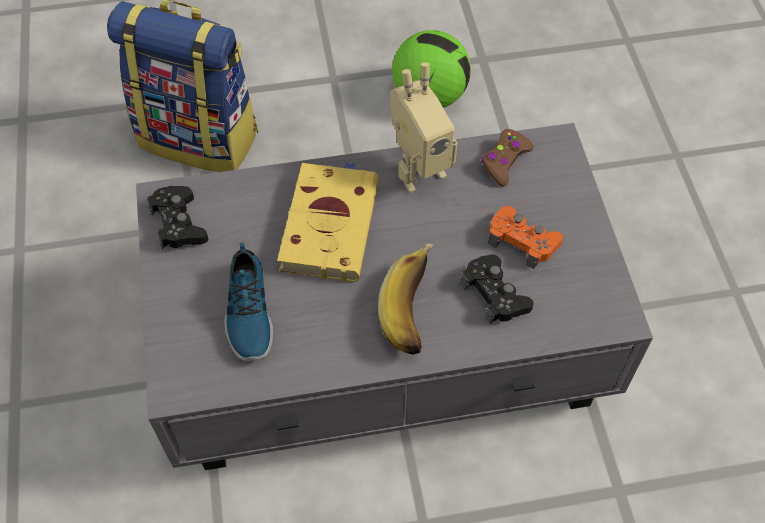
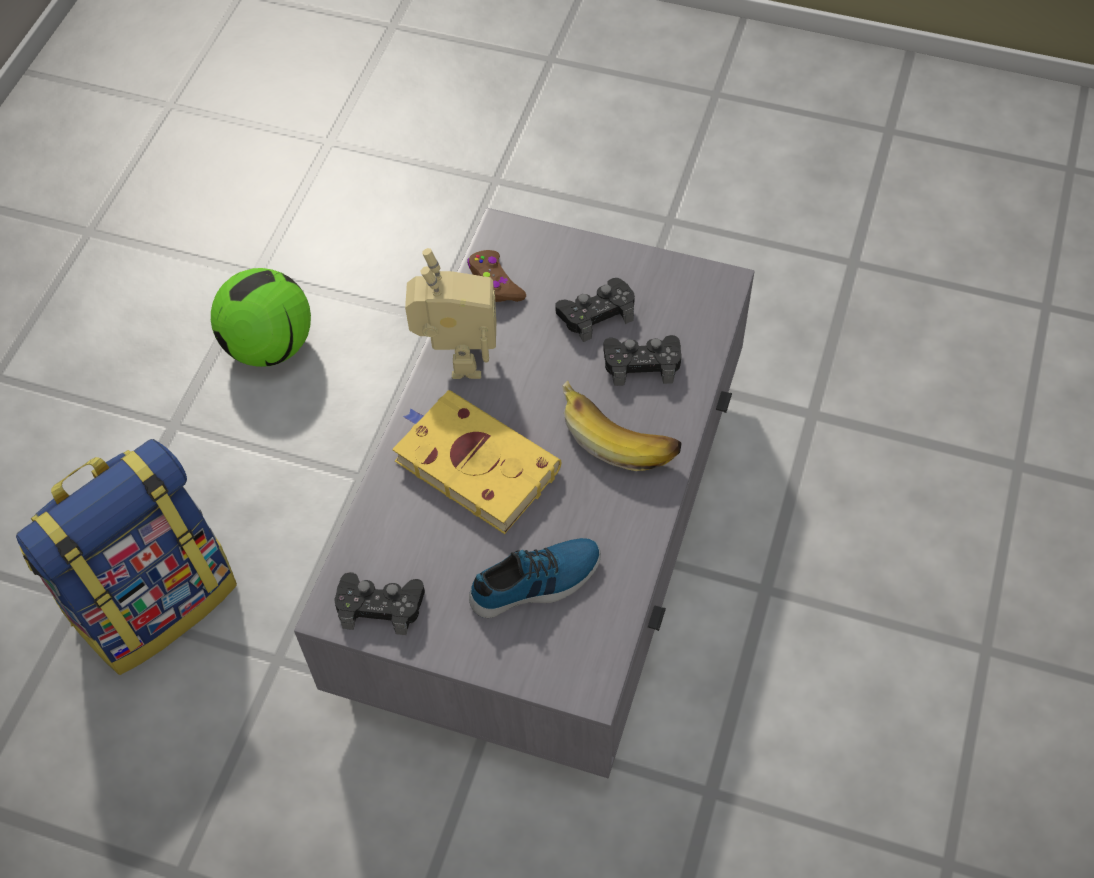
camera: 60 degrees left, 0 degrees up
shoe [224,243,273,362] -> shoe turned 45 degrees counterclockwise [469,538,601,618]
orange game controller [488,206,563,269] -> black game controller [555,278,635,342]

